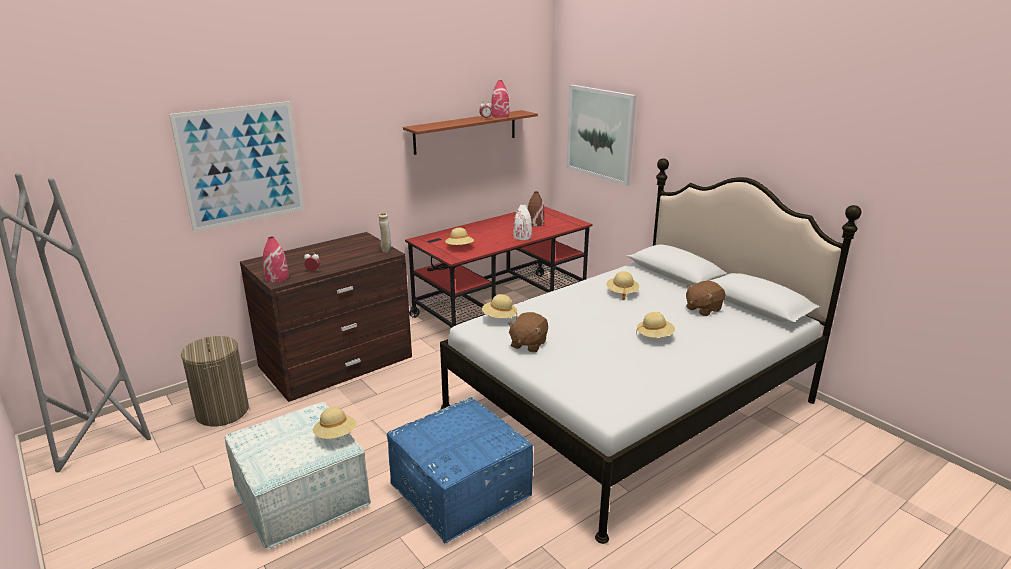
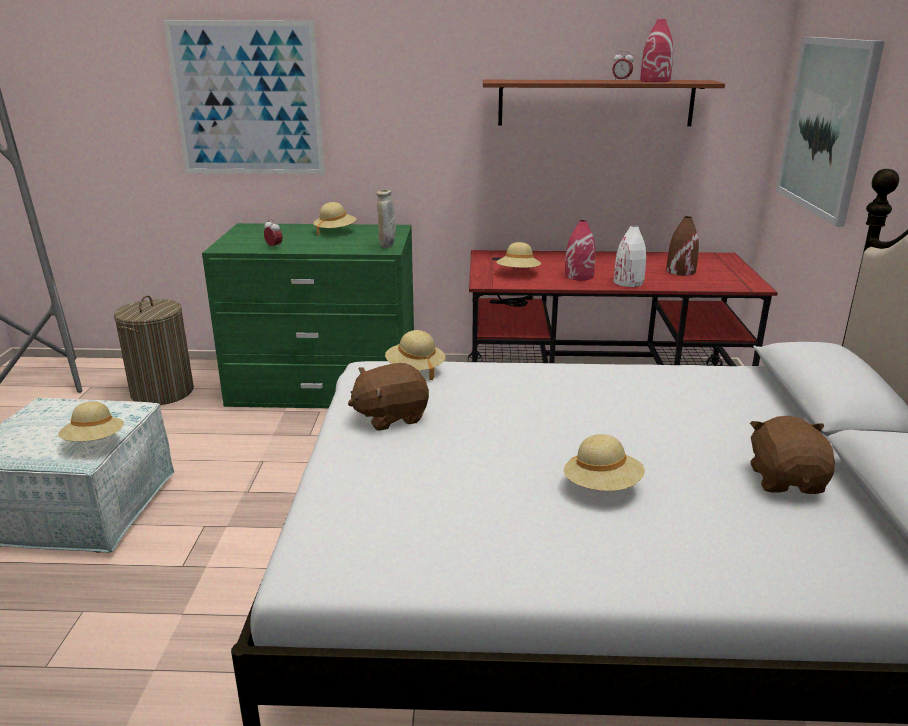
camera: 40 degrees right, 0 degrees up
brown dresser [240,232,412,402] -> green dresser [202,223,414,408]
red vase [263,237,289,282] -> red vase moved to [565,220,595,281]
blue ottoman [387,397,533,543] -> none
beige hat [607,271,639,300] -> beige hat moved to [313,202,356,236]
brown plush toy [686,281,725,316] -> brown plush toy turned 90 degrees clockwise [750,416,835,494]

